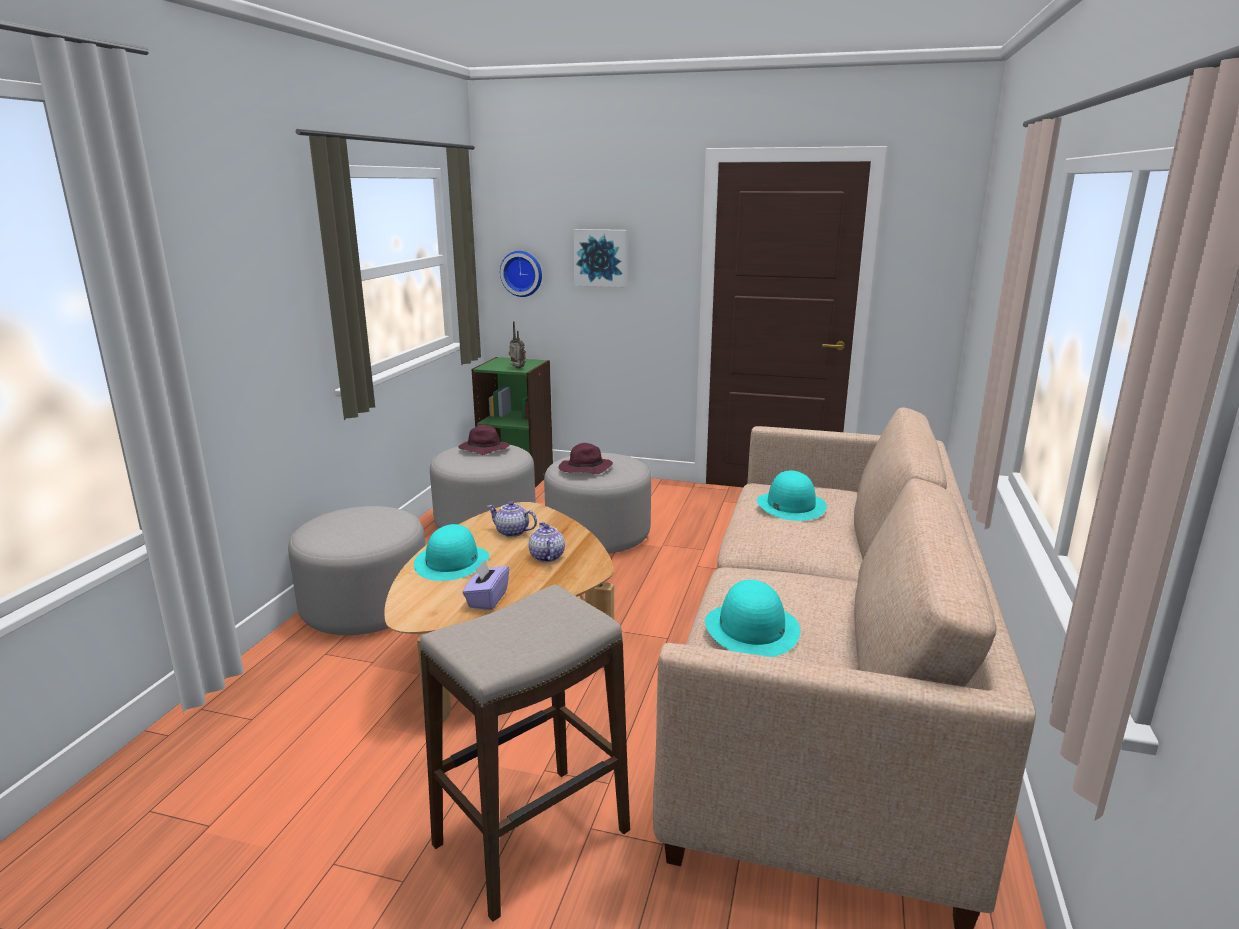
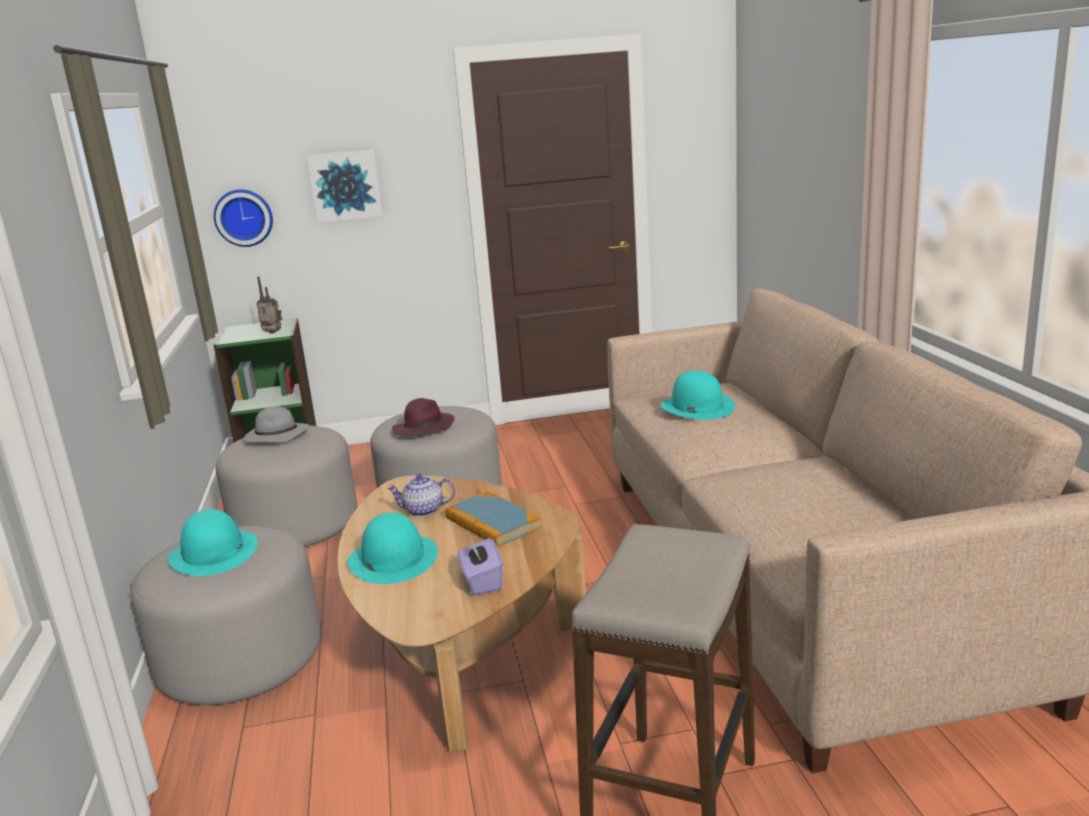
camera: 25 degrees left, 0 degrees up
purple hat [458,425,510,455] -> grey hat [243,406,309,443]
teapot [529,522,565,562] -> book [445,491,542,547]
turquoise hat [705,580,800,657] -> turquoise hat moved to [168,509,257,576]

